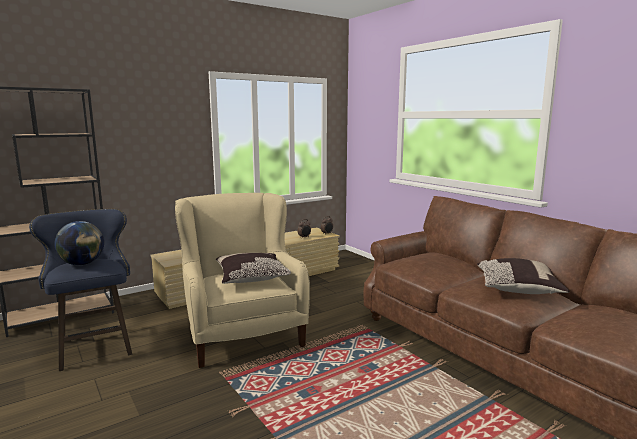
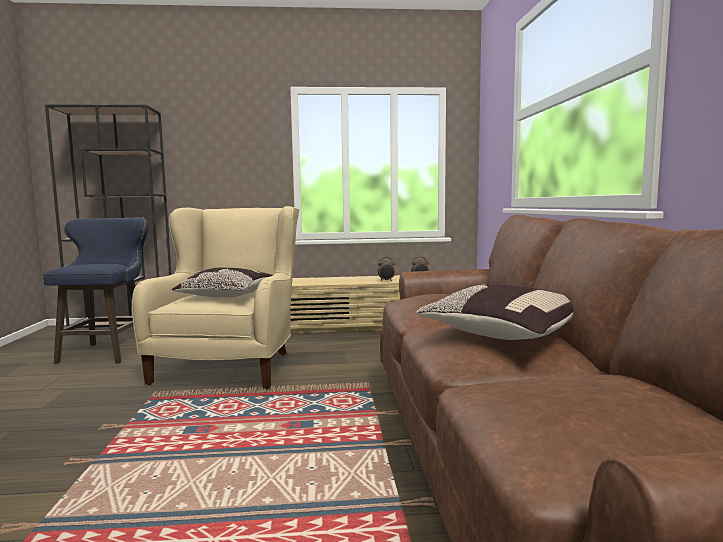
camera: 30 degrees right, 5 degrees down
globe [54,221,104,265] -> none

